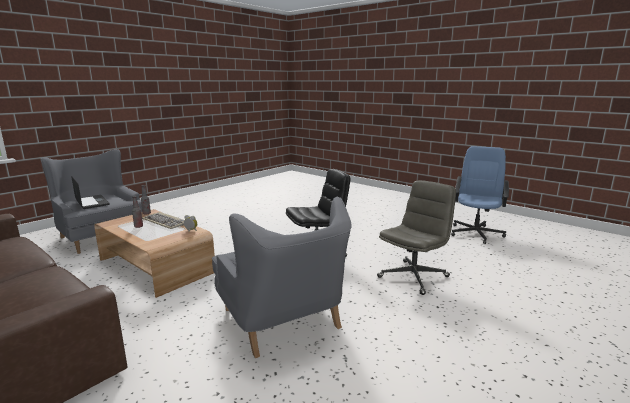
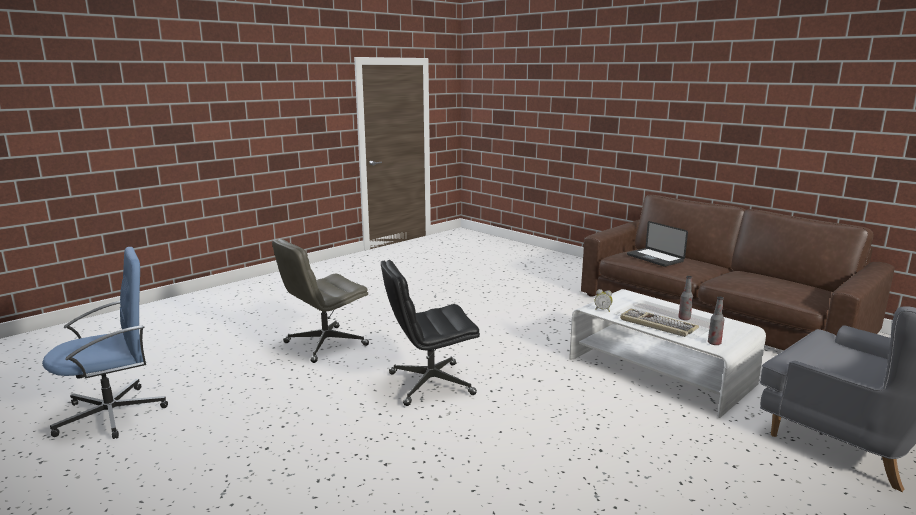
camera: 175 degrees left, 0 degrees up
laptop [71,177,109,209] -> laptop moved to [627,221,688,267]
brown coffee table [94,209,215,298] -> white coffee table [569,289,766,418]
grey armchair [212,197,352,358] -> none
blue office chair [451,146,509,244] -> blue office chair turned 150 degrees counterclockwise [42,247,168,439]

